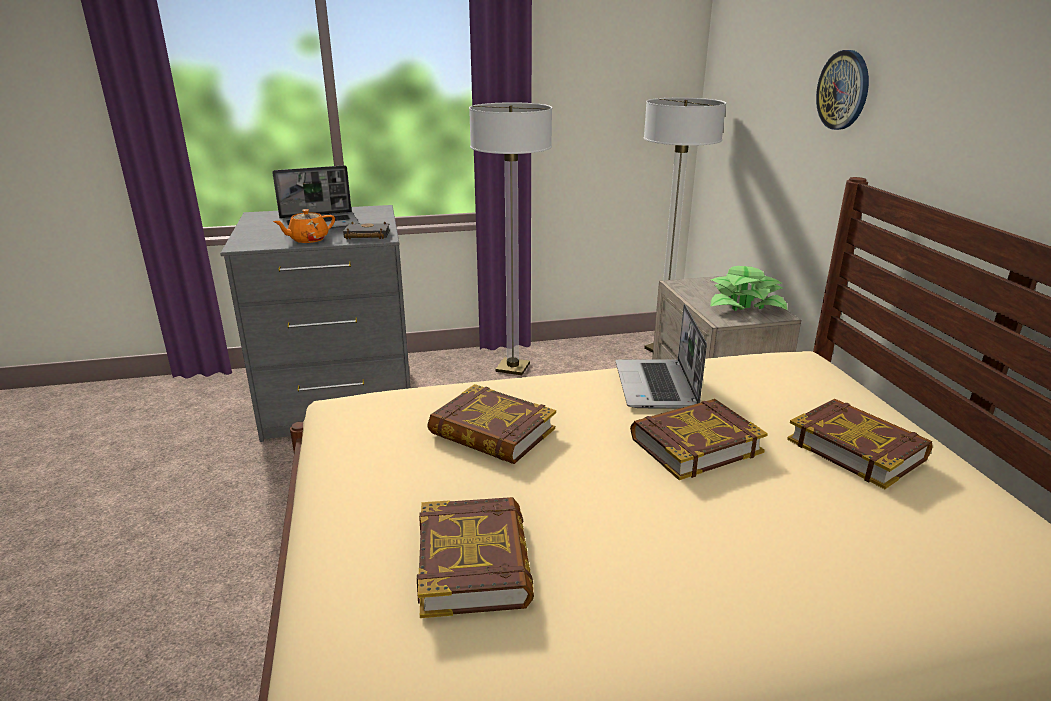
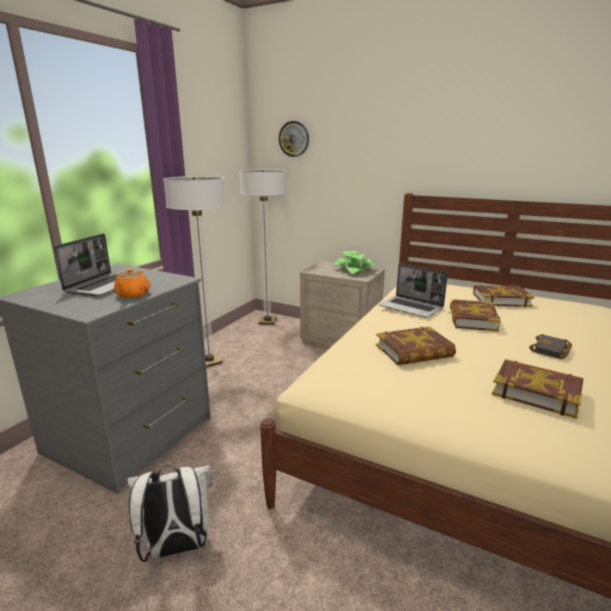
camera: 50 degrees left, 5 degrees down
black book [343,221,390,239] -> black book moved to [529,334,572,359]
wall clock [816,50,869,130] -> wall clock moved to [279,121,309,157]
none -> white backpack [127,465,212,562]

